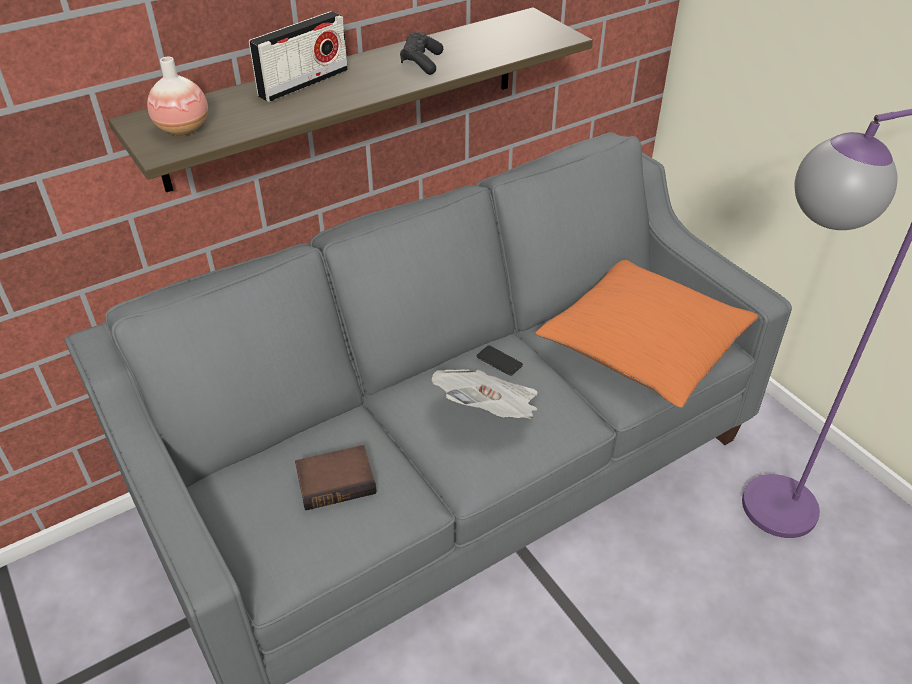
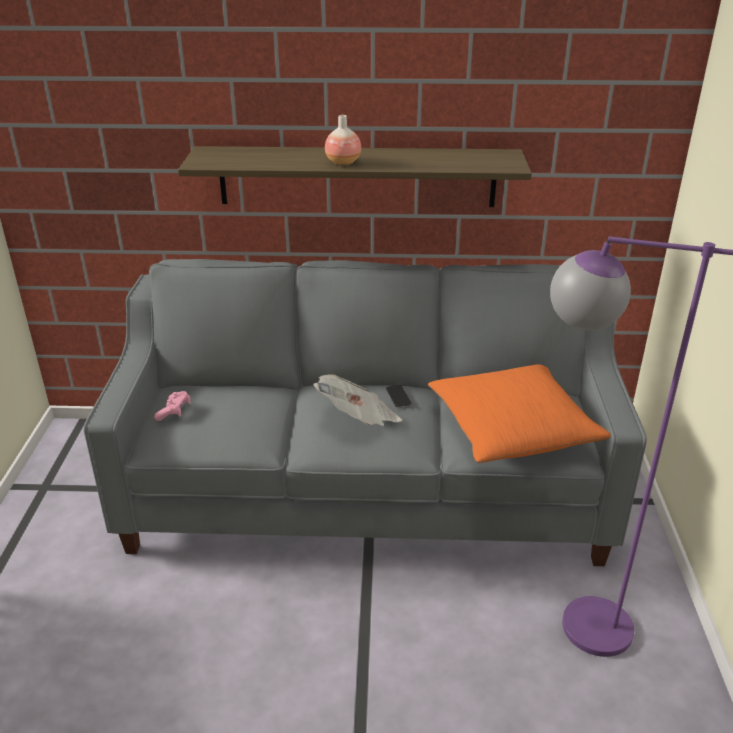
camera: 35 degrees right, 10 degrees down
vase [147,57,208,136] -> vase moved to [325,115,361,166]
radio [249,11,348,102] -> none
book [295,445,376,510] -> none
black game controller [400,32,443,75] -> none
none -> pink game controller [154,391,190,421]

